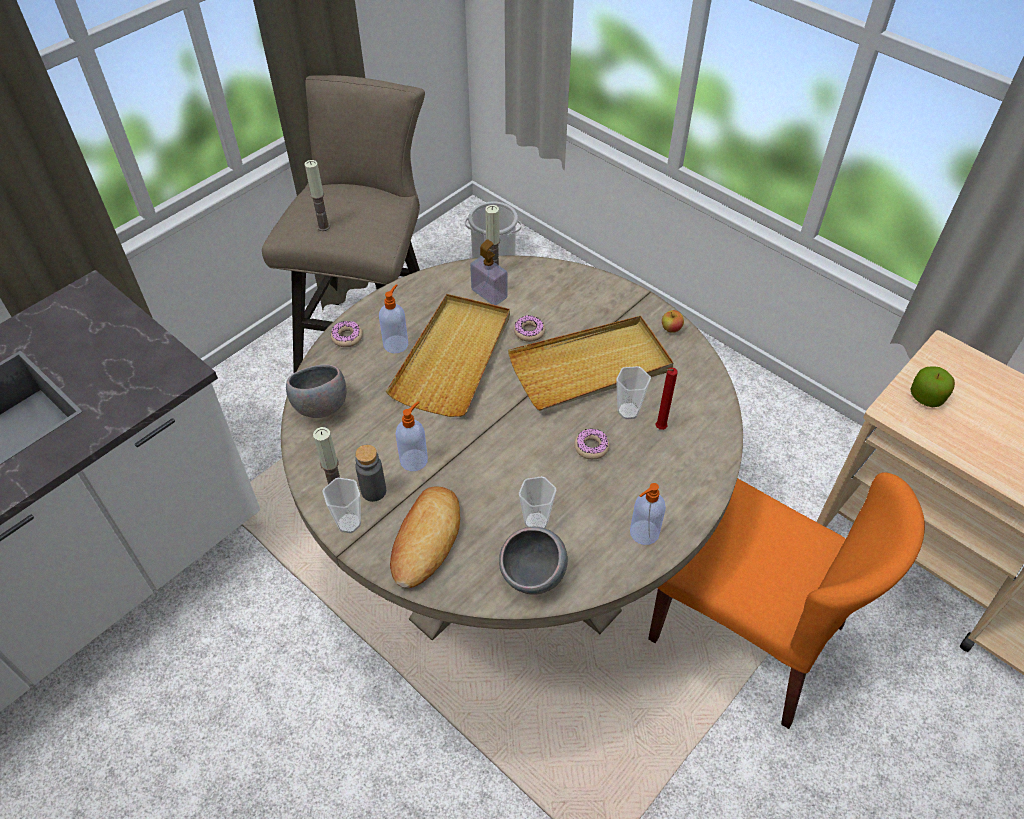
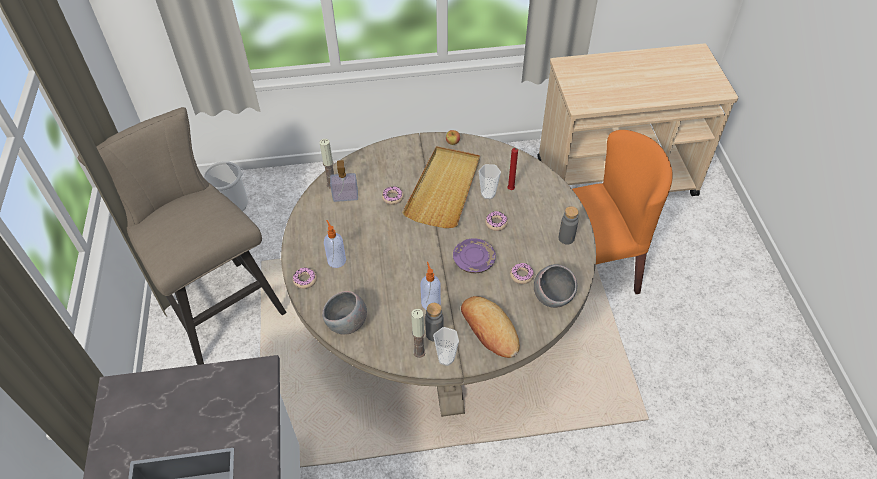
camera: 50 degrees left, 0 degrees up
candle [304,160,330,231] -> none
beige tray [386,294,510,417] -> none
cup [519,476,556,528] -> donut [510,263,534,284]
soap dispenser [630,483,666,545] -> grey bottle [559,206,579,245]
apple [910,366,955,407] -> none
none -> purple plate [453,239,496,273]

